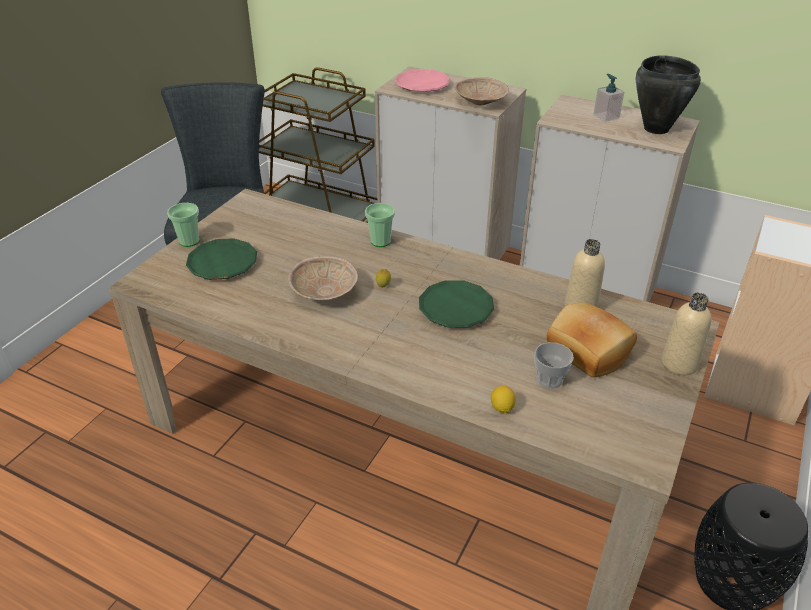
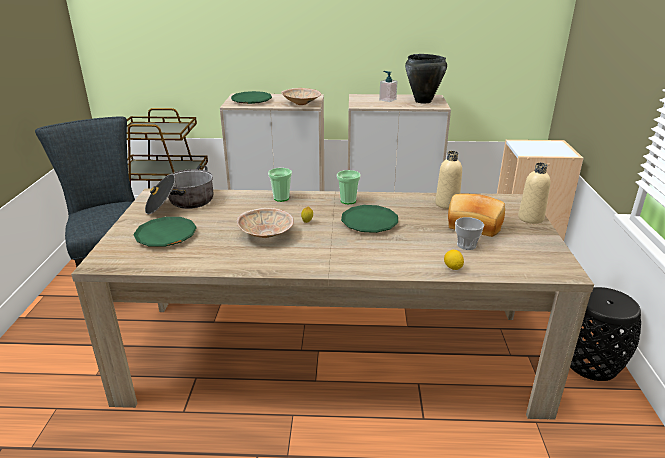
camera: 25 degrees left, 10 degrees down
cup [167,203,199,247] -> cup moved to [337,170,361,204]
pink plate [395,69,450,92] -> green plate [231,91,272,104]
none -> cooking pot [145,165,213,214]

